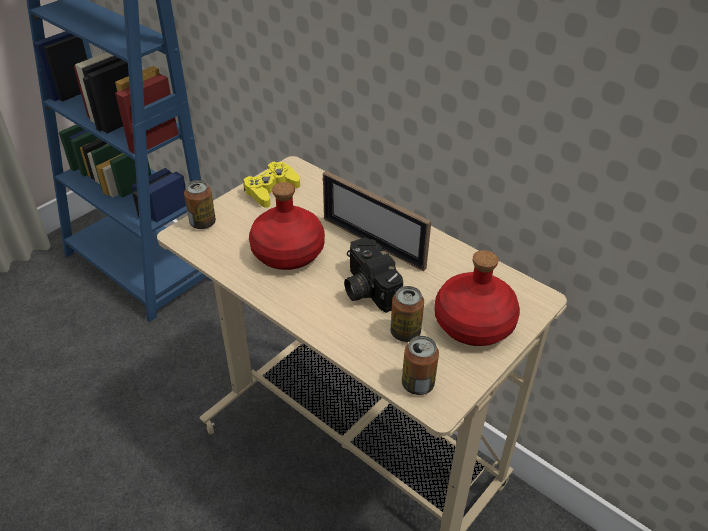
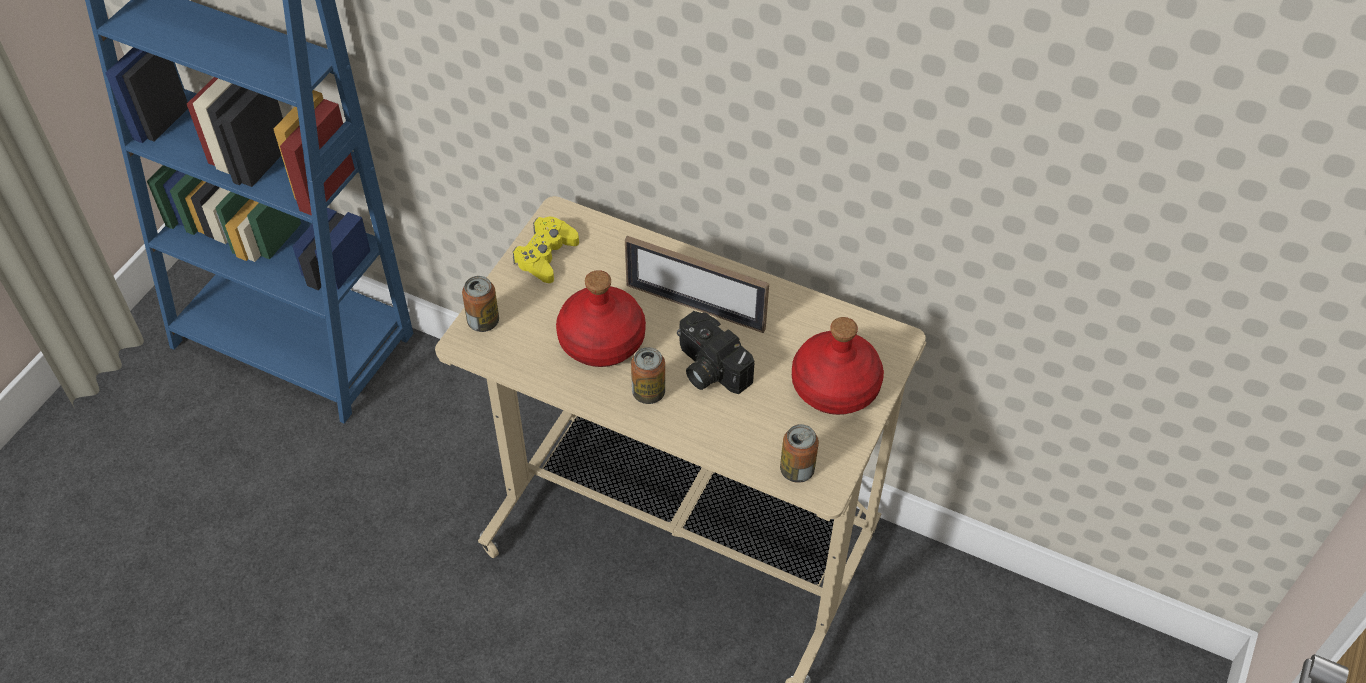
camera: 15 degrees left, 10 degrees up
can [390,286,424,342] -> can moved to [631,347,665,404]

